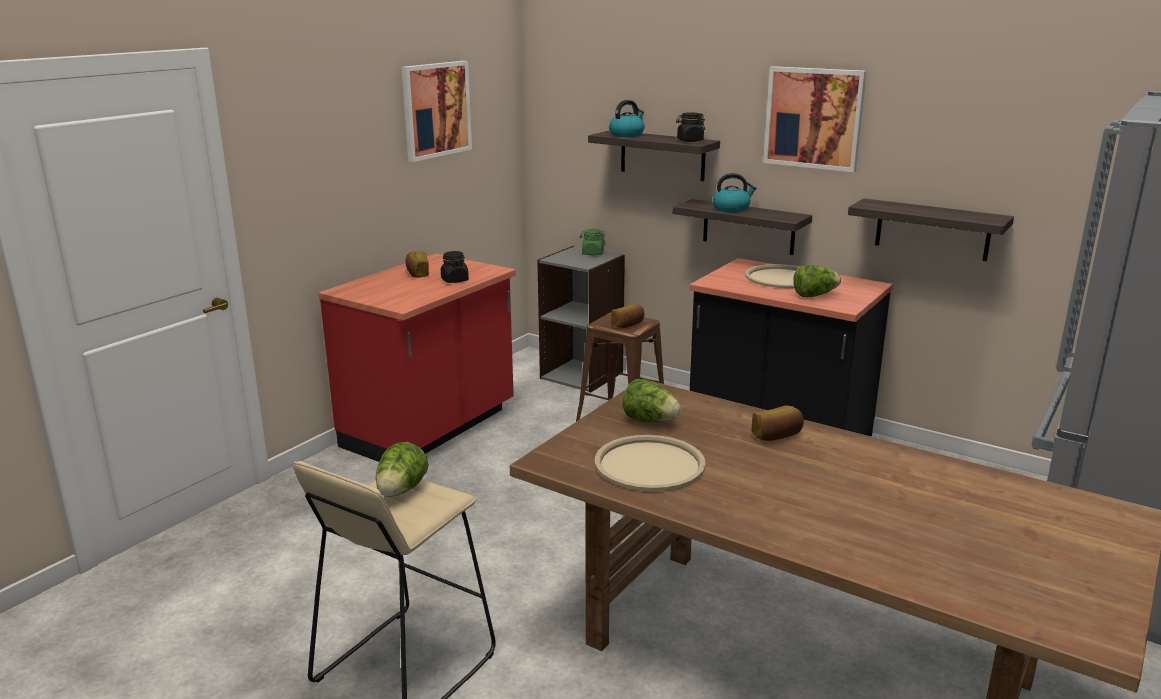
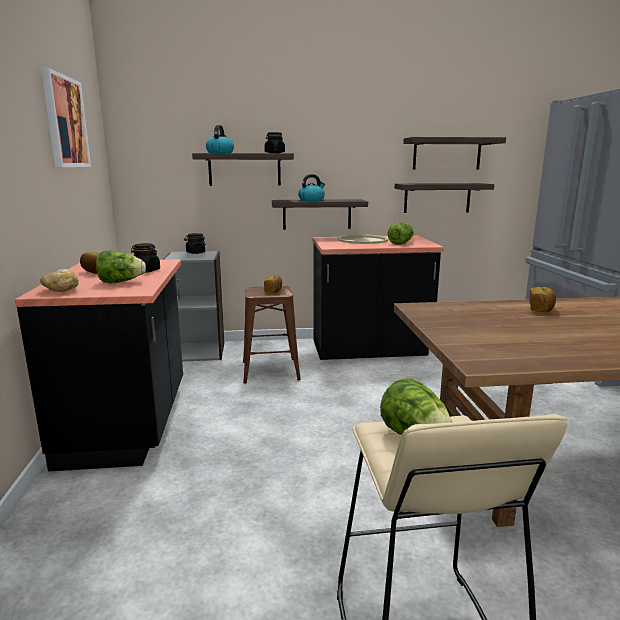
camera: 40 degrees left, 5 degrees down
red counter [318,253,516,462] -> black counter [15,259,183,472]
green jar [579,229,606,255] -> black jar [184,233,206,254]
beige tray [595,435,706,491] -> none
lettuce [622,379,681,422] -> lettuce moved to [96,250,146,283]
picture [763,66,867,172] -> none
none -> bread [40,269,79,292]
none -> shelf [403,137,506,170]

